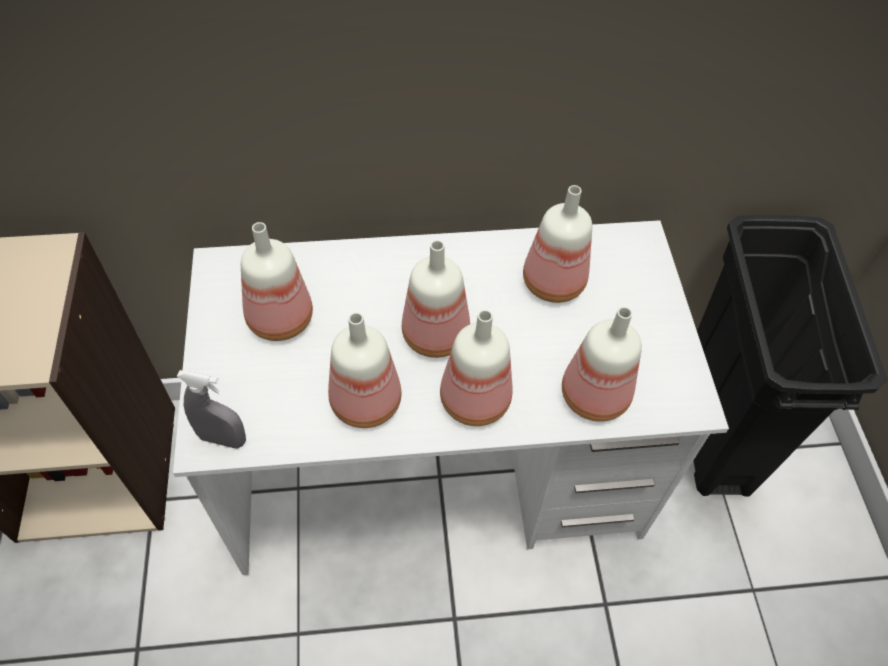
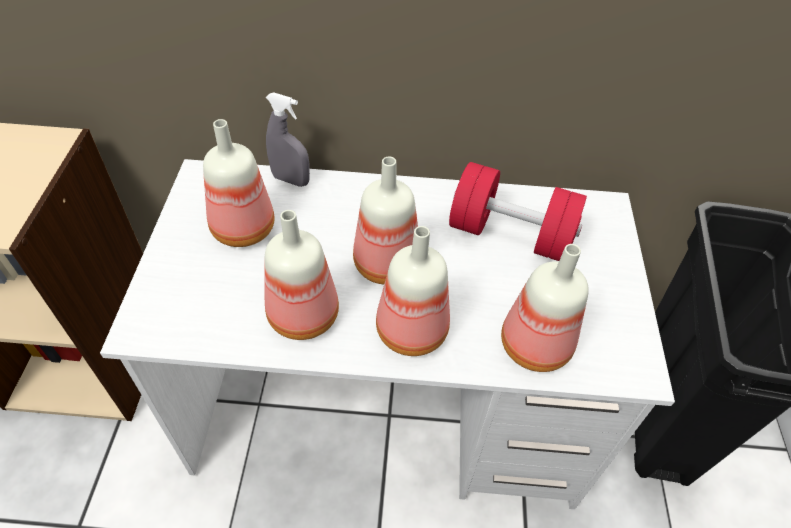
camera: 10 degrees right, 5 degrees down
grey spray bottle [177,370,246,449] -> grey spray bottle moved to [266,92,310,187]
bottle [523,185,592,303] -> red dumbbell [449,162,587,261]

